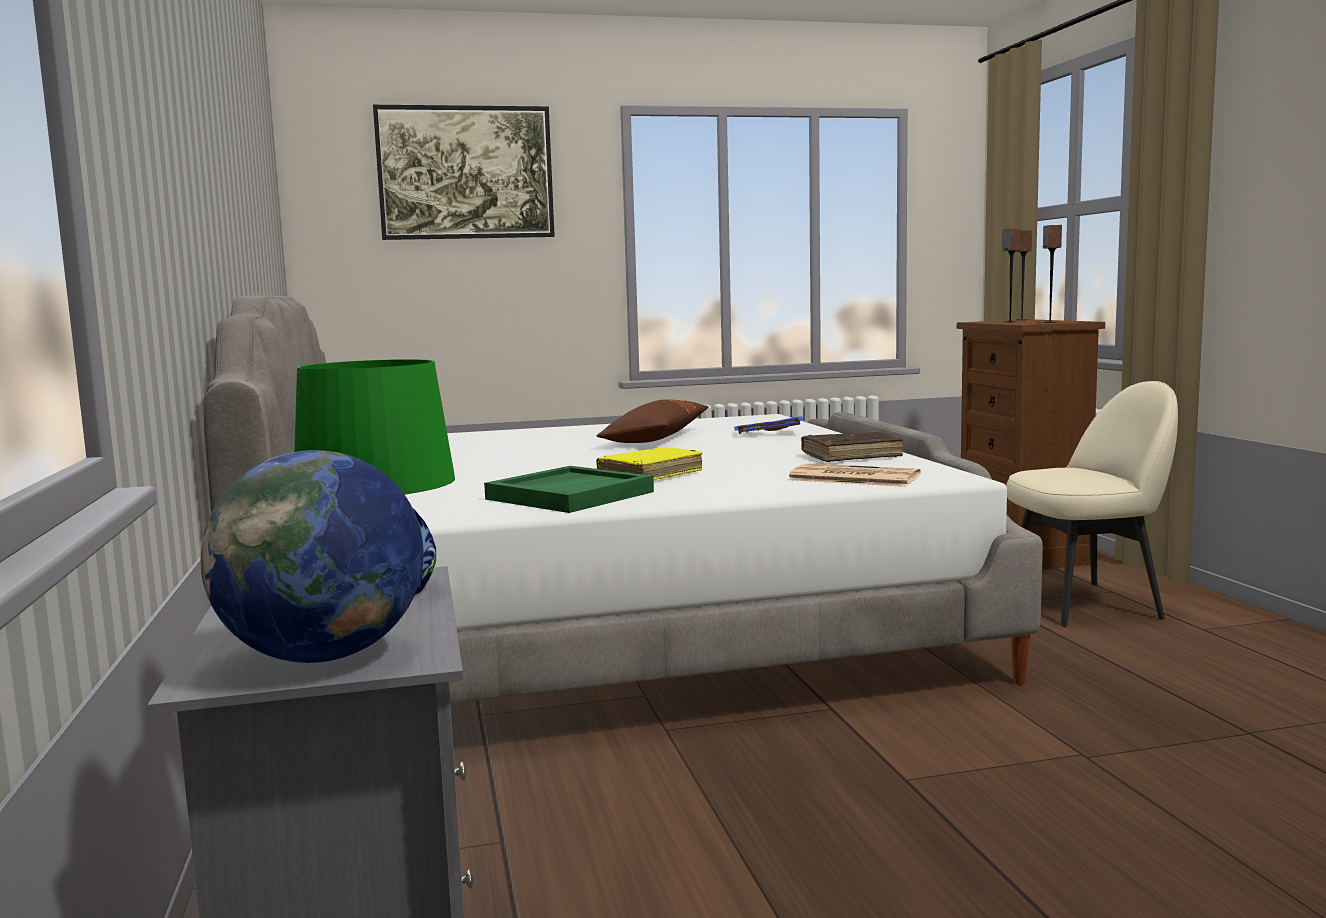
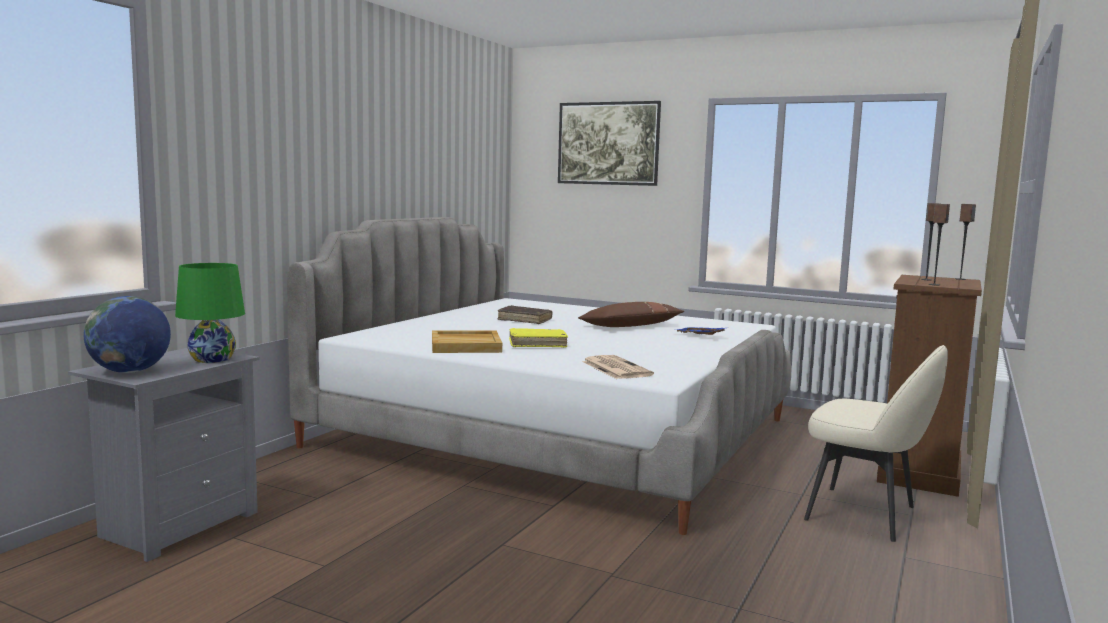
camera: 40 degrees right, 0 degrees up
green tray [484,466,654,513] -> beige tray [432,330,502,353]
brown book [801,432,904,462] -> brown book moved to [497,305,552,324]

